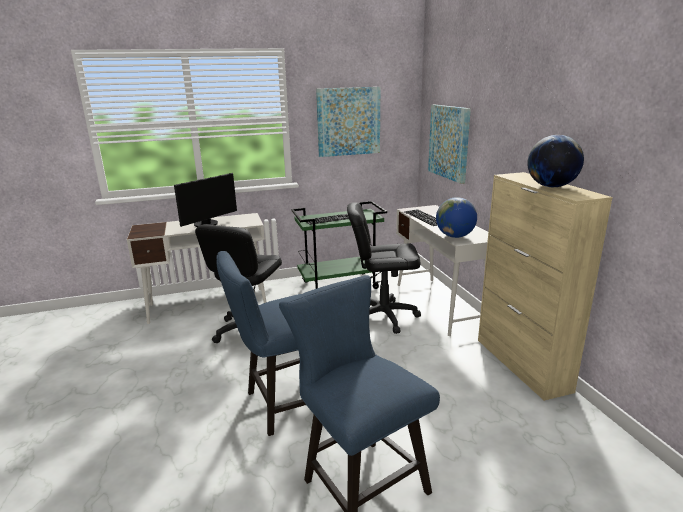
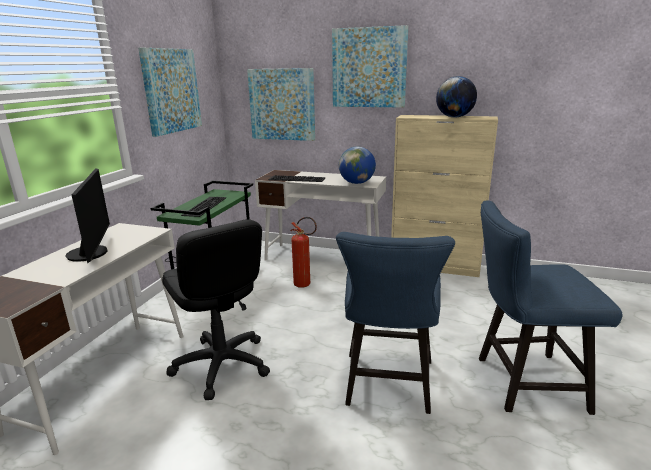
camera: 55 degrees left, 0 degrees up
black office chair [347,202,421,334] -> fire extinguisher [290,217,317,288]
none -> picture [332,25,408,108]

